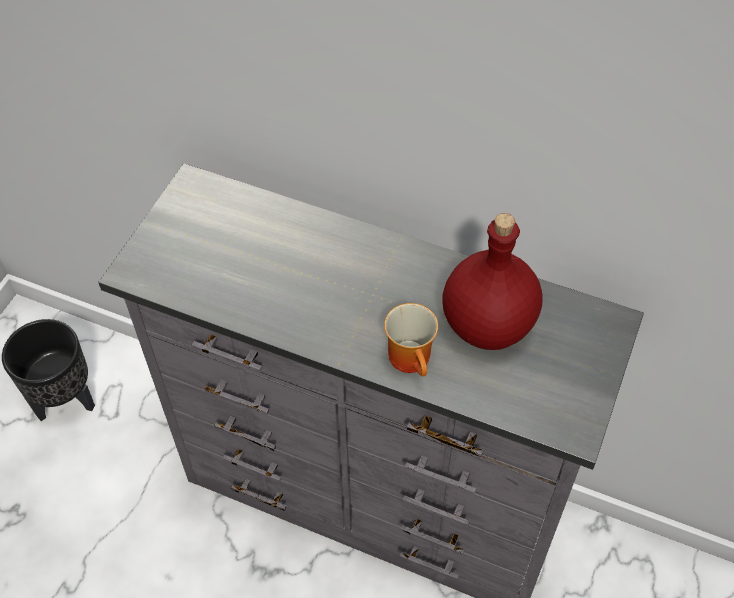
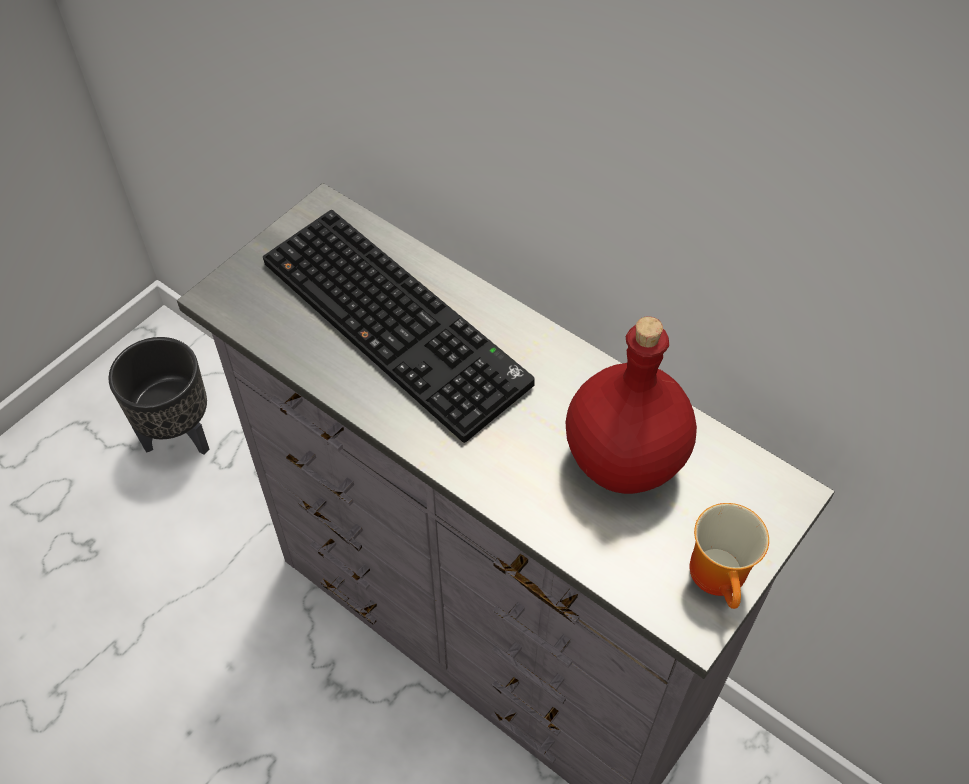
camera: 15 degrees right, 0 degrees up
mug [384,303,438,376] -> mug moved to [689,503,769,609]
none -> keyboard [263,210,535,443]

